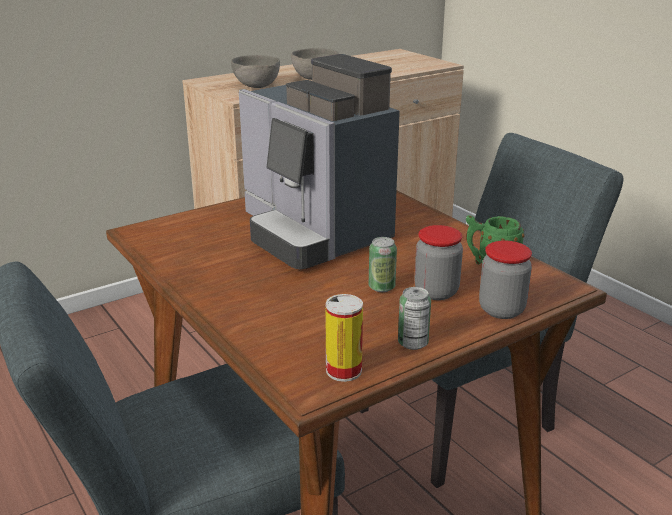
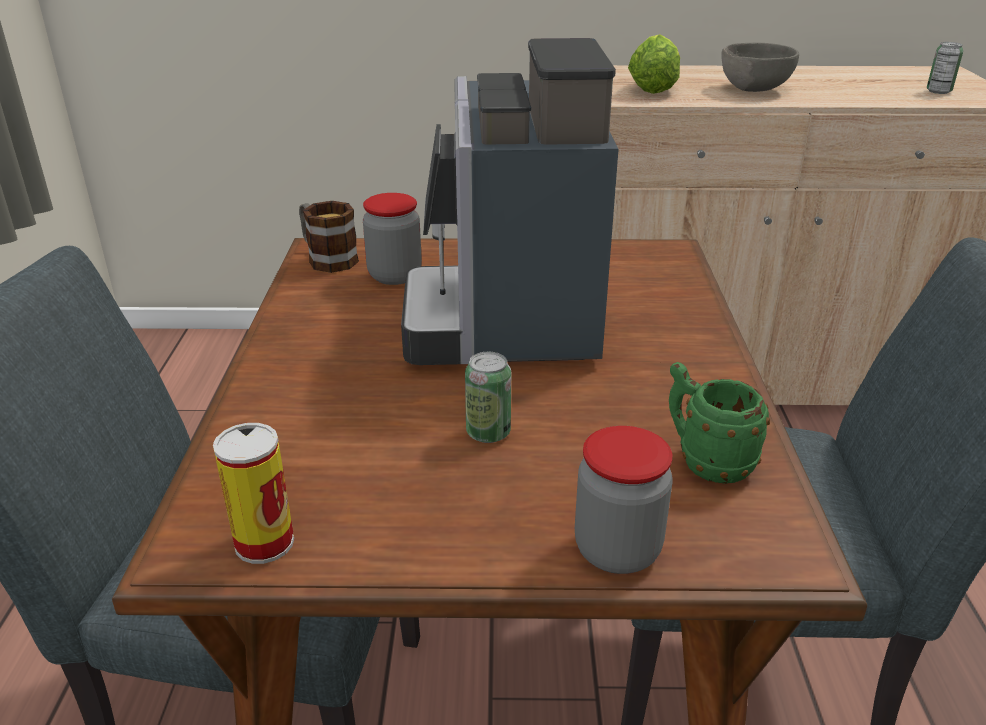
camera: 35 degrees right, 5 degrees up
grey bowl [231,55,280,88] -> lettuce [628,34,680,94]
can [398,287,431,350] -> can moved to [927,42,963,94]
jar [415,225,463,300] -> jar moved to [363,193,422,285]
none -> mug [299,201,359,273]

